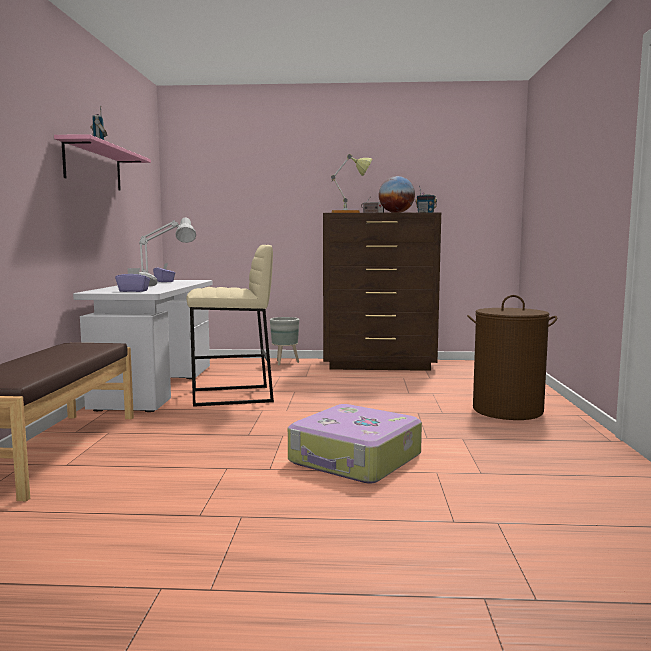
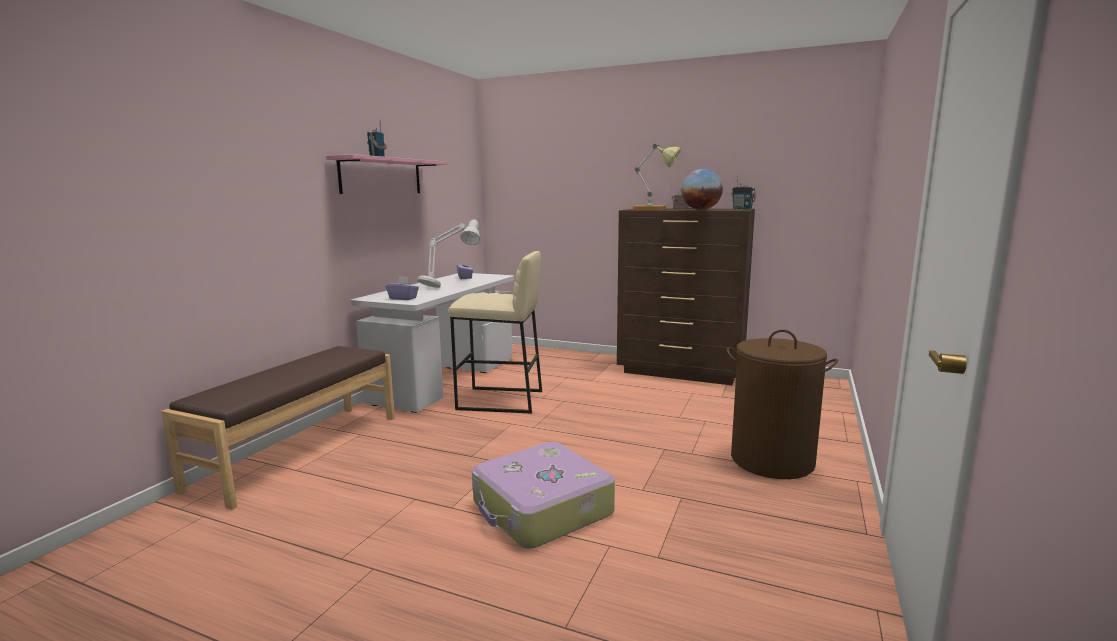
camera: 20 degrees right, 5 degrees up
grey planter [270,317,299,366] -> none

